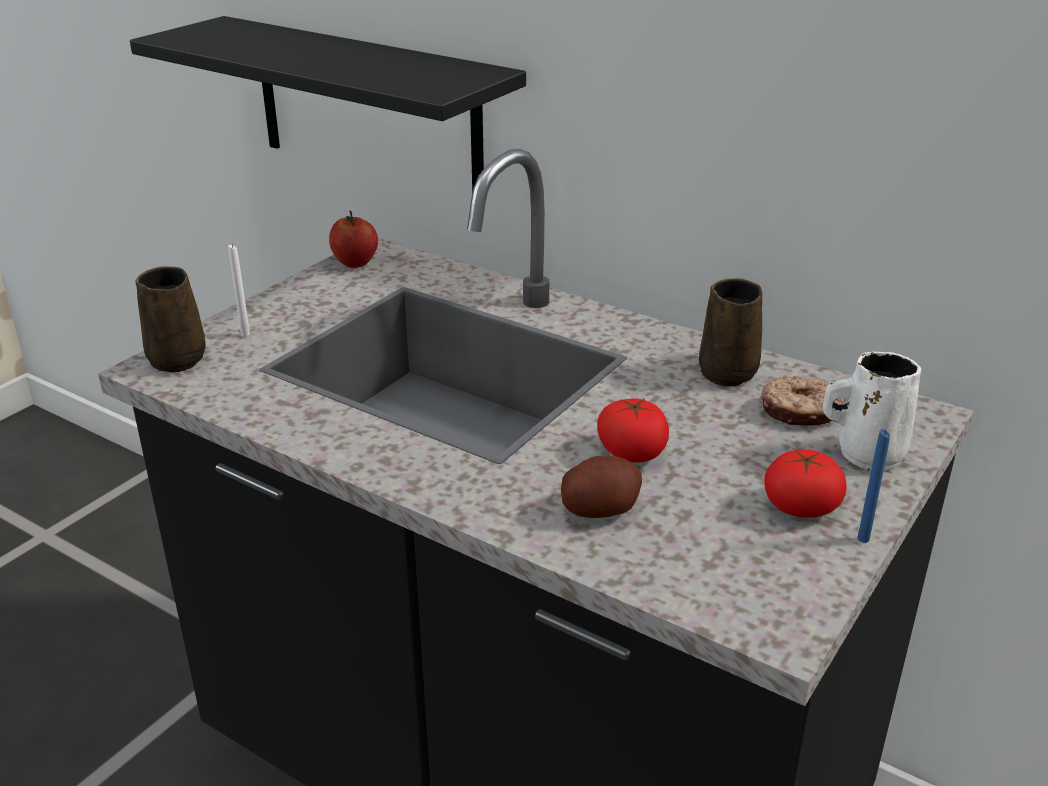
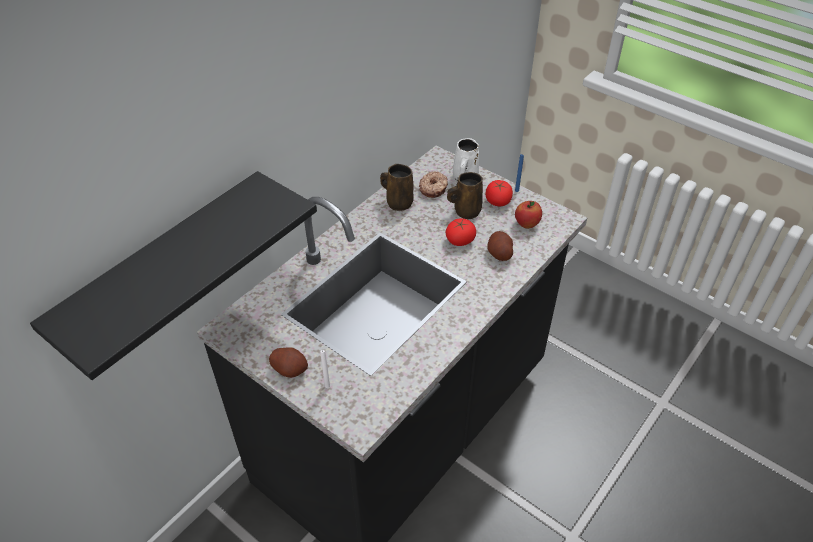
camera: 85 degrees left, 15 degrees up
brown mug [136,266,206,372] -> brown mug moved to [447,172,483,219]
apple [329,211,378,268] -> apple moved to [515,201,542,229]
none -> potato [269,347,308,378]

